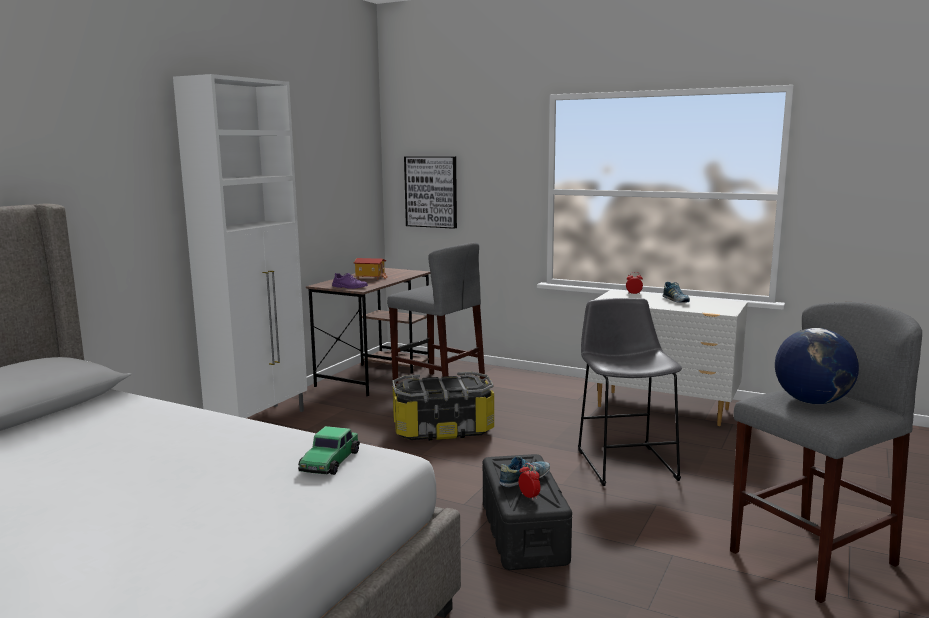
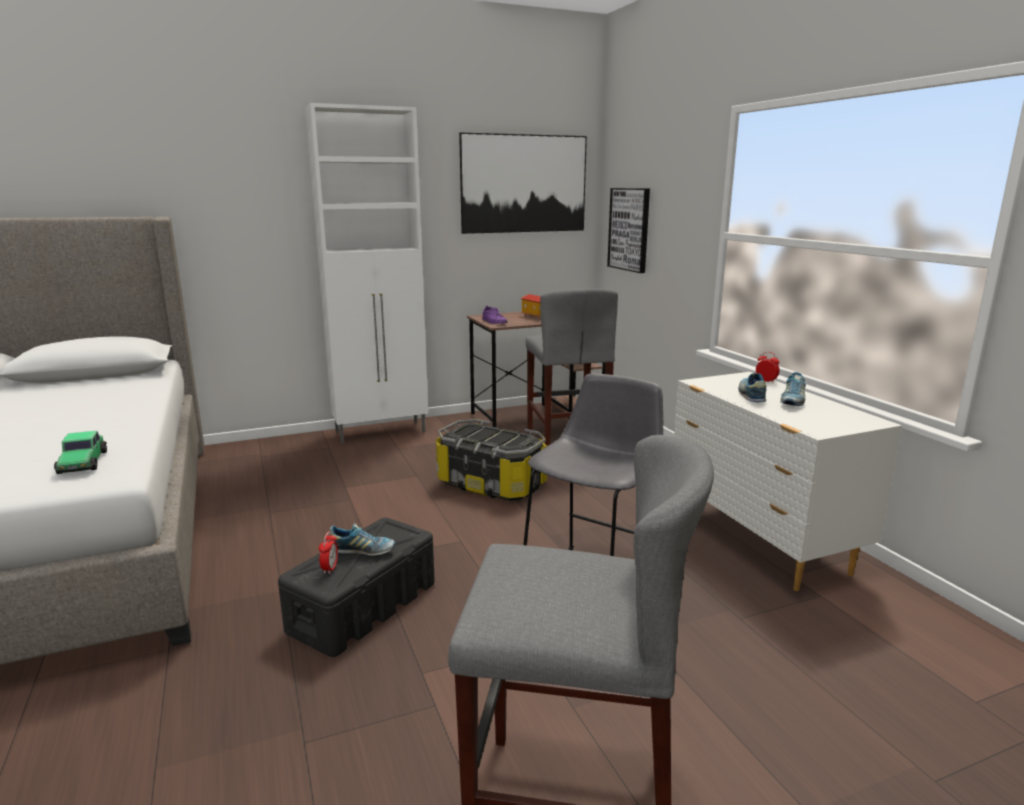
camera: 40 degrees right, 5 degrees up
toy car [298,426,360,475] -> toy car turned 75 degrees counterclockwise [54,431,107,474]
globe [775,328,859,404] -> none
none -> picture [459,133,587,234]
none -> shoe [738,373,766,402]

